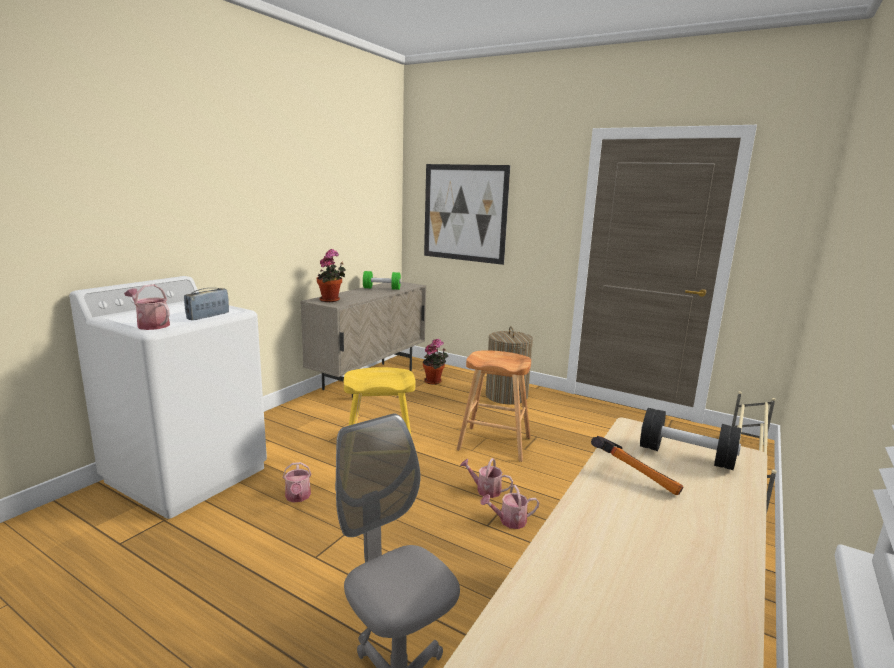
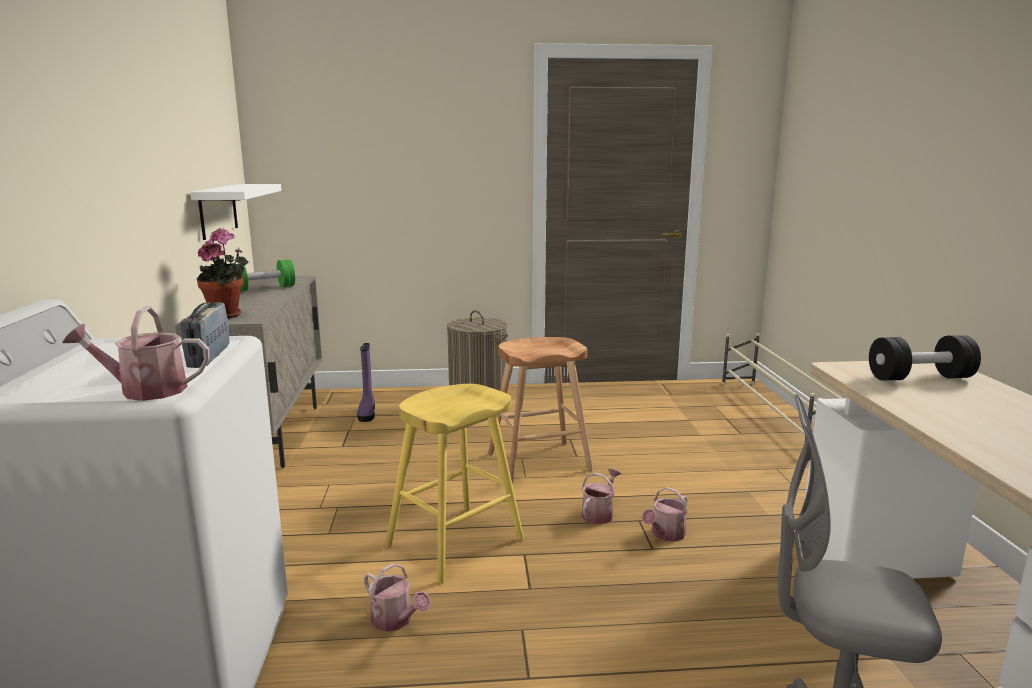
camera: 35 degrees left, 0 degrees up
potted plant [423,339,448,385] -> purple boot [357,343,375,422]
picture [424,164,510,265] -> none
watering can [460,458,513,498] -> watering can turned 135 degrees clockwise [582,468,621,524]
hammer [591,436,684,495] -> none
none -> white shelf [190,184,282,240]

